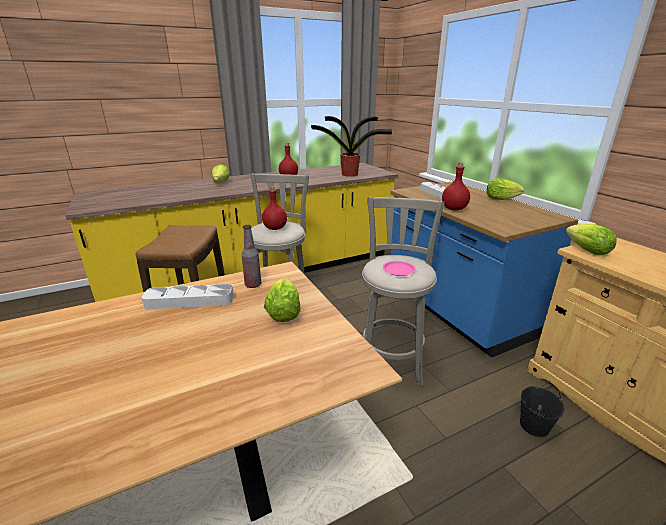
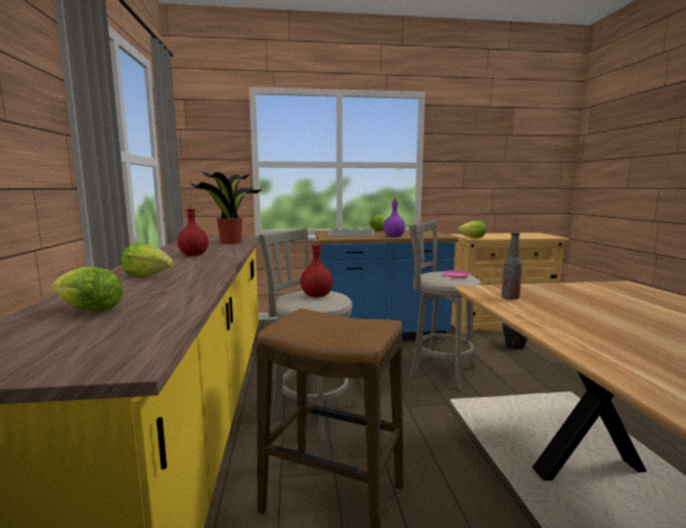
camera: 70 degrees left, 15 degrees down
grey tray [142,284,234,309] -> none
lettuce [264,278,301,322] -> lettuce moved to [51,267,123,313]
red bottle [442,163,470,211] -> purple bottle [383,199,405,237]

